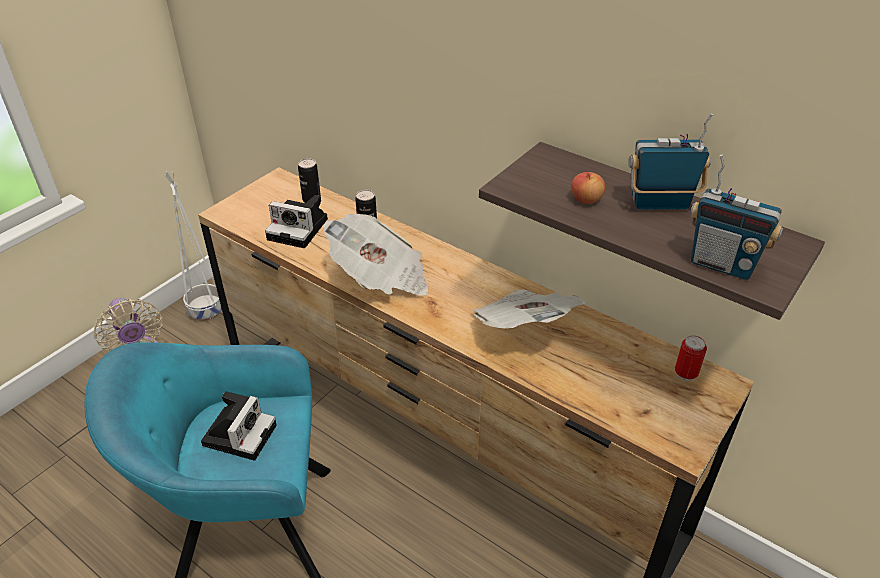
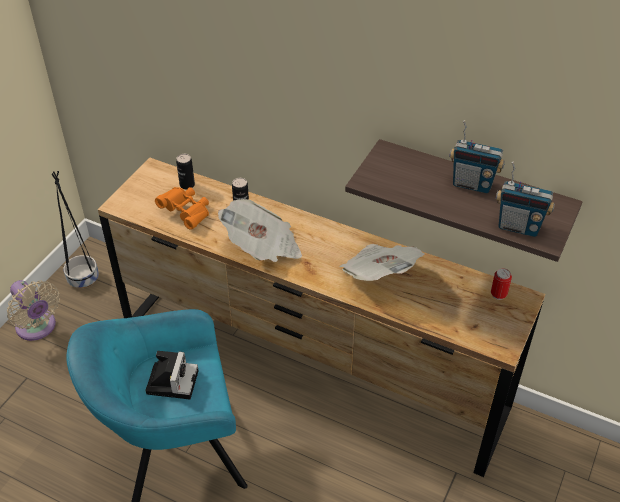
camera: 10 degrees left, 5 degrees up
white planter [165,171,222,321] -> black planter [52,171,99,288]
camera [265,195,328,248] -> orange binoculars [155,187,209,230]
apple [571,172,605,204] -> none
radio [628,113,713,210] -> radio turned 150 degrees counterclockwise [449,120,505,193]

